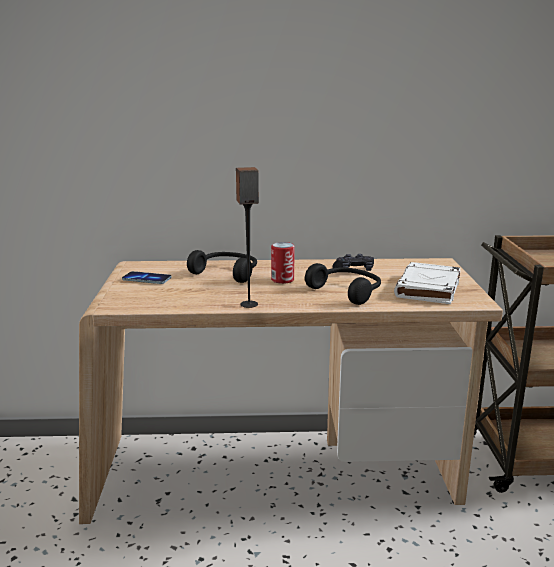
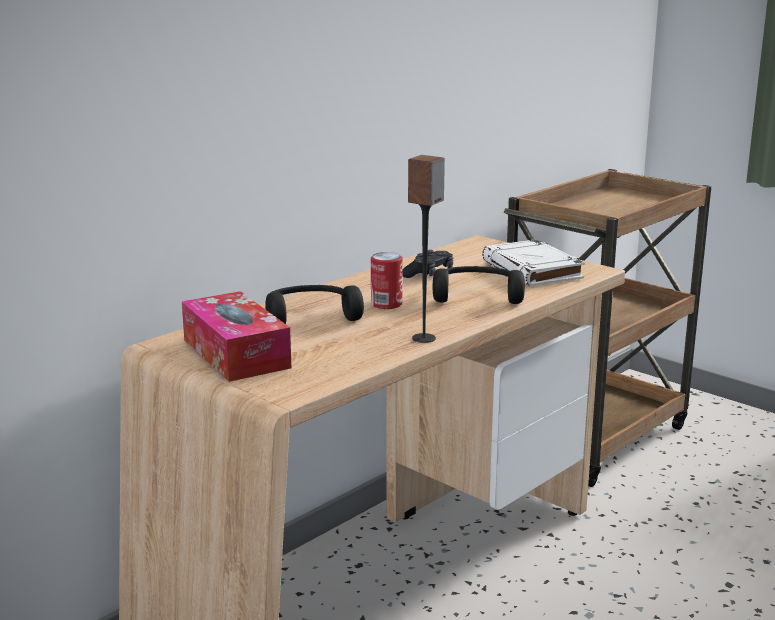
camera: 45 degrees left, 0 degrees up
phone [122,271,172,284] -> tissue box [182,291,291,382]

